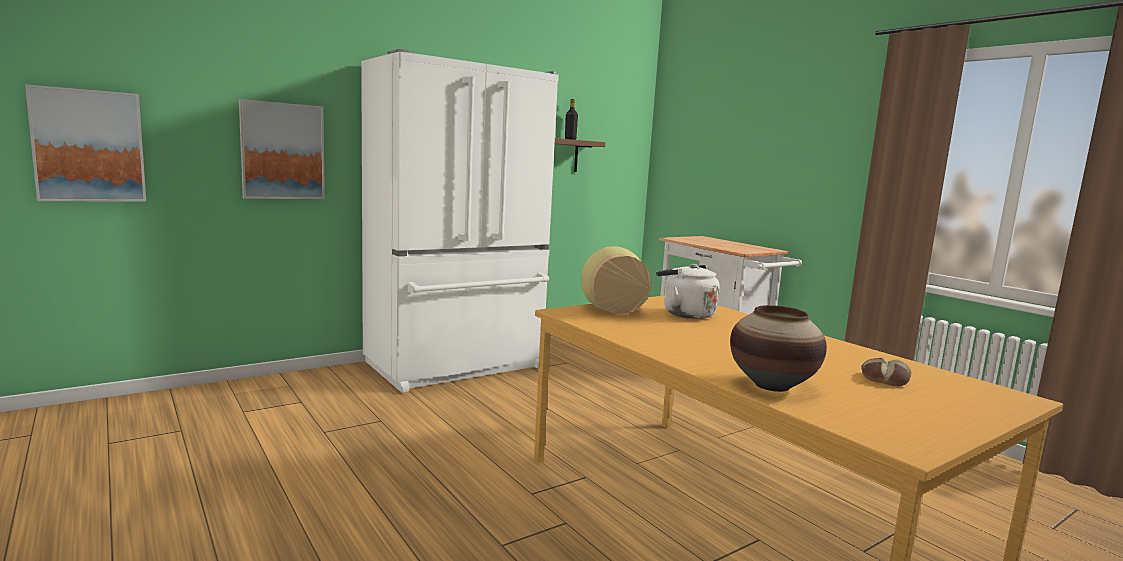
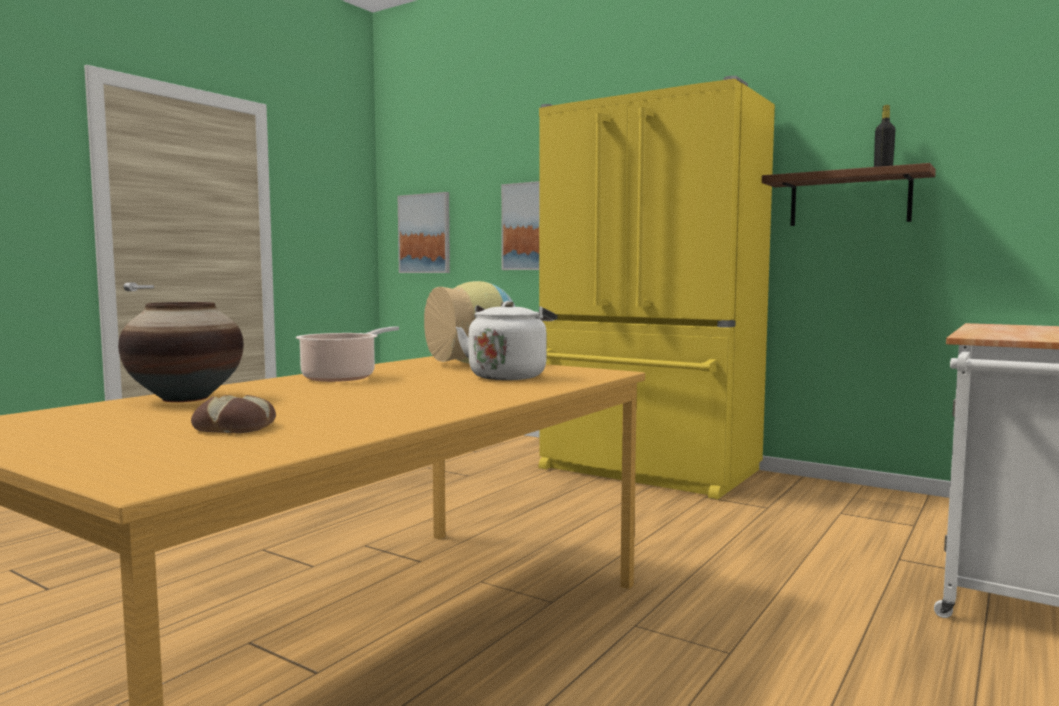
camera: 70 degrees right, 5 degrees down
white fridge [361,49,559,393] -> yellow fridge [538,76,775,499]
none -> cooking pot [296,326,399,382]

